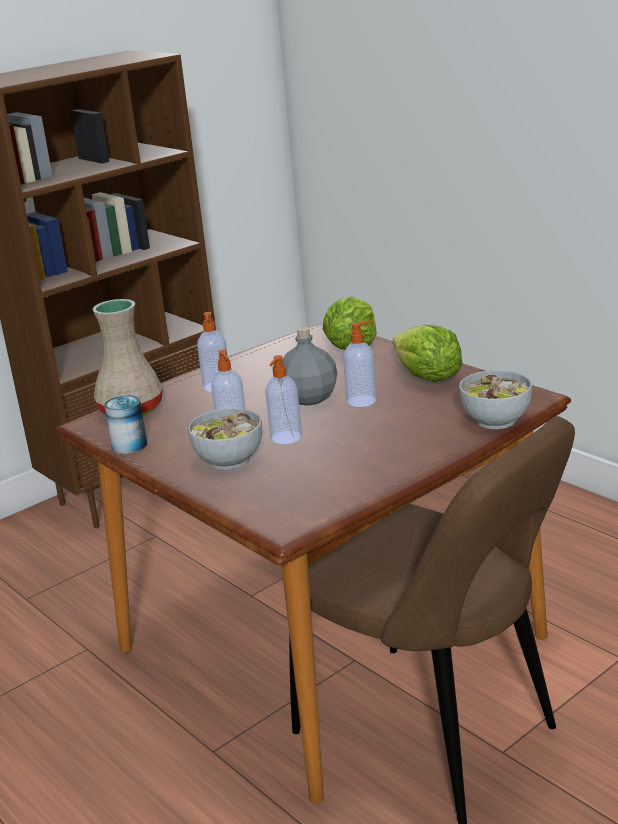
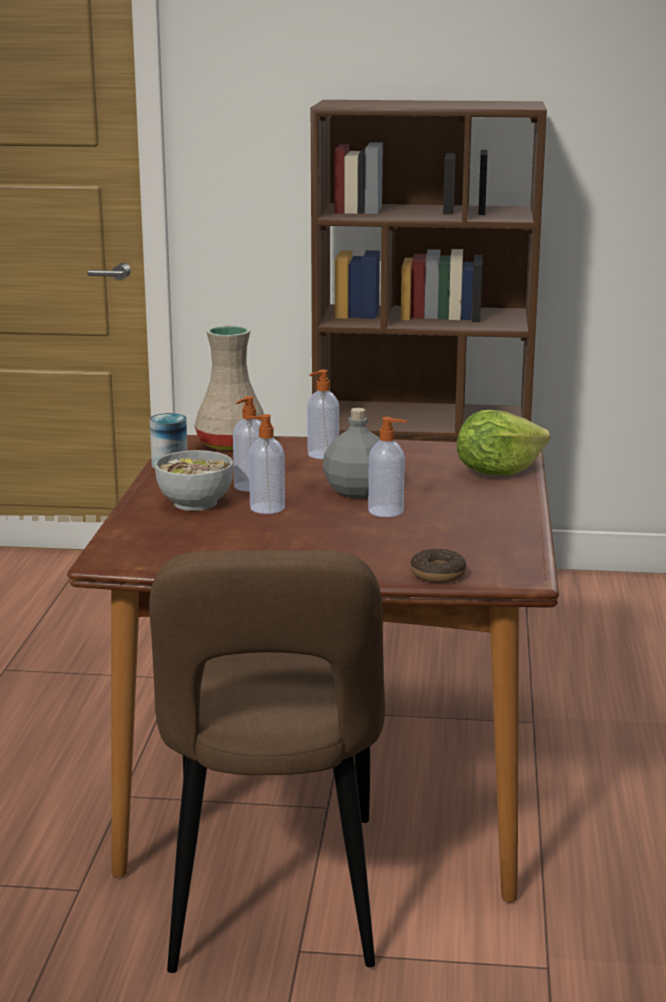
camera: 45 degrees right, 5 degrees down
lettuce [392,325,463,382] -> none
bowl [459,370,532,429] -> donut [410,549,466,583]

